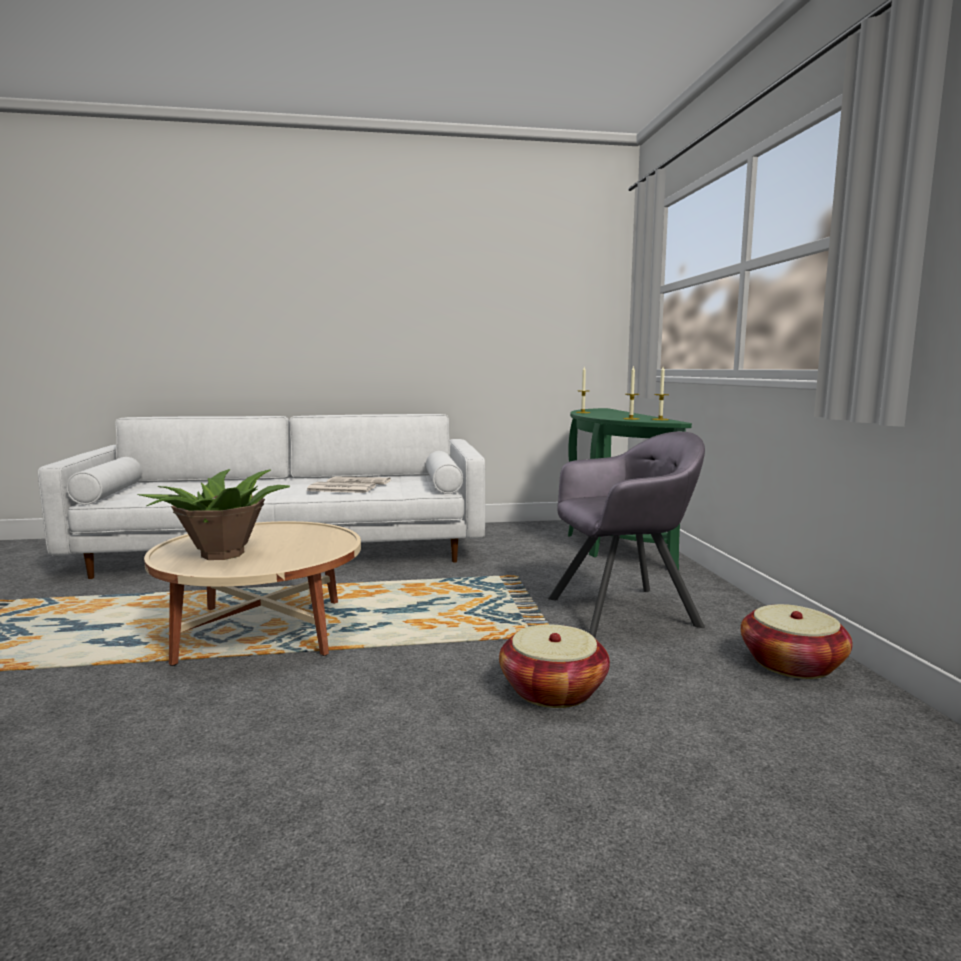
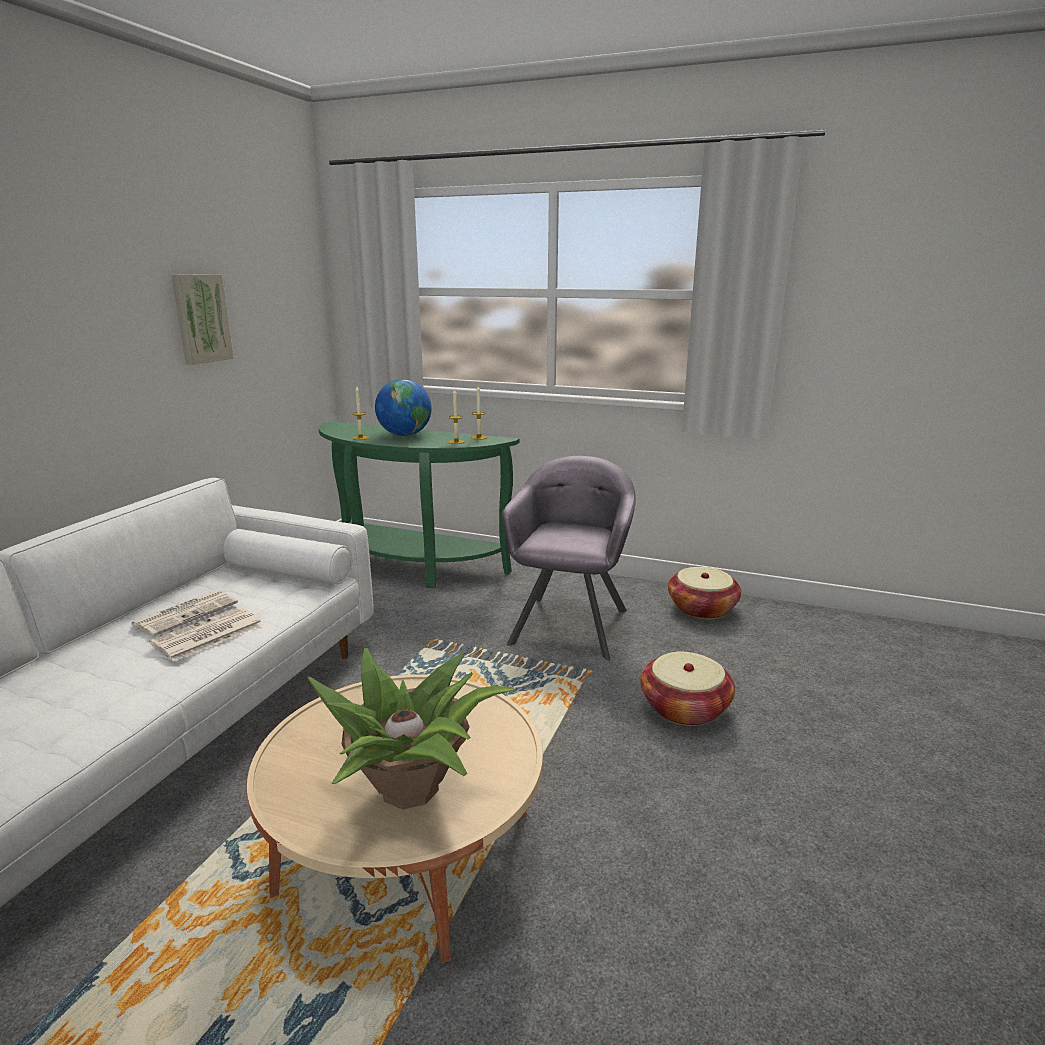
camera: 60 degrees left, 10 degrees up
none -> picture [171,274,234,365]
none -> globe [375,379,432,436]

